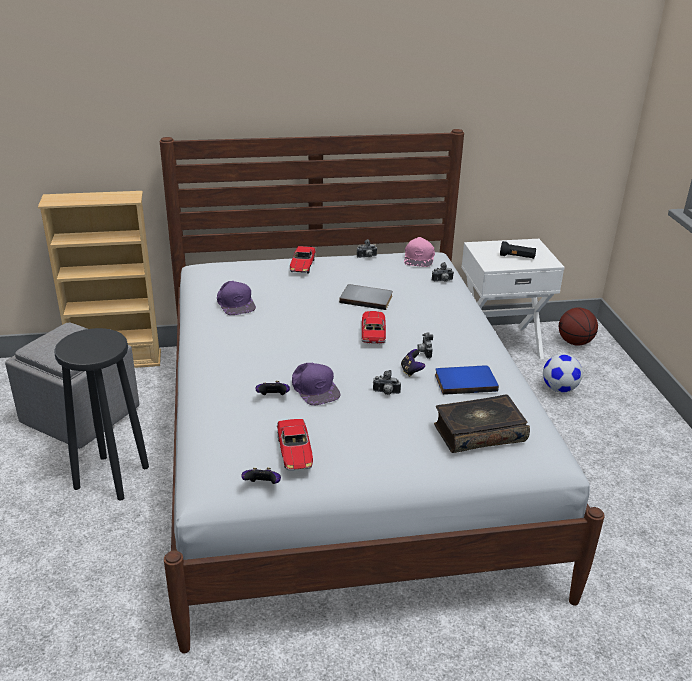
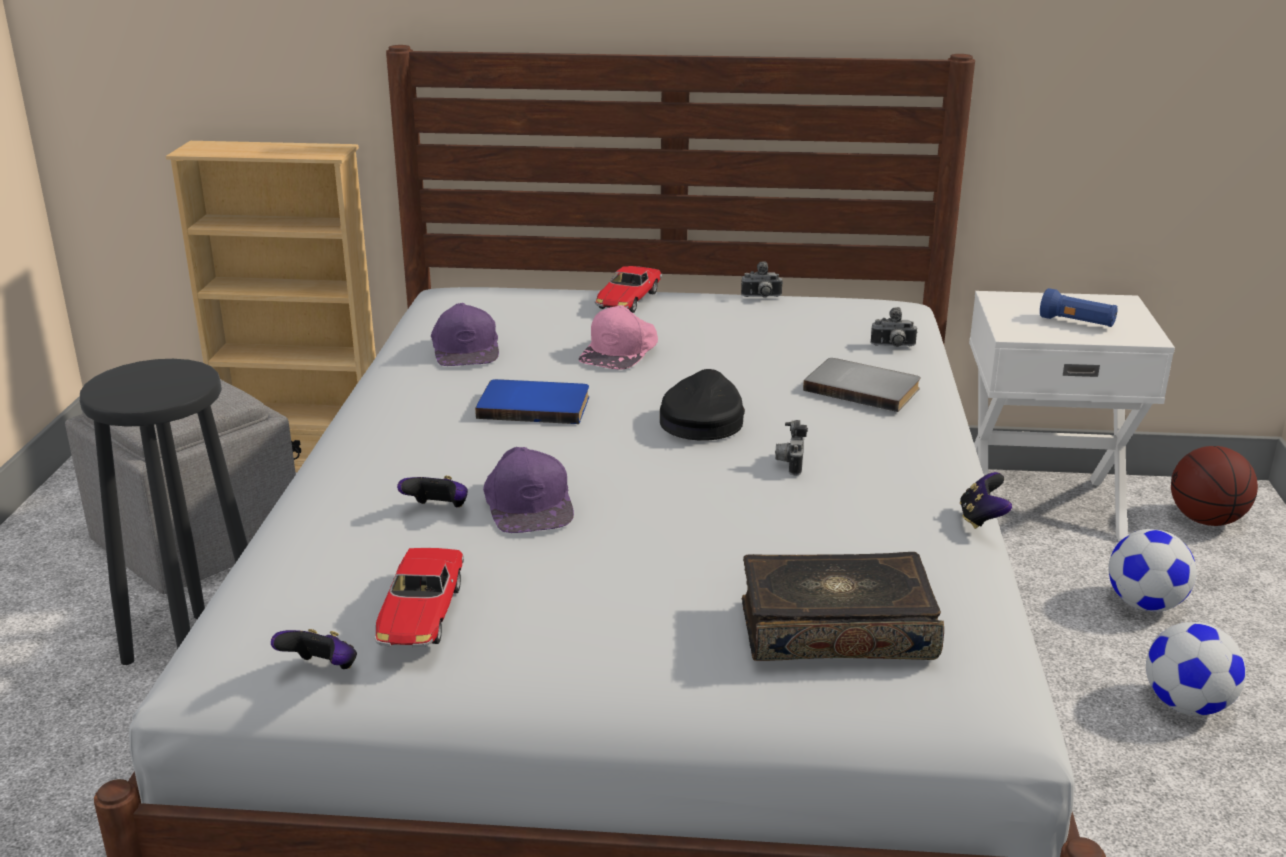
camera: 15 degrees right, 5 degrees down
grey book [339,284,393,310] -> grey book moved to [803,358,921,412]
toy car [362,311,386,344] -> black cap [660,369,745,441]
camera [373,370,401,395] -> none
game controller [401,349,425,377] -> game controller moved to [960,472,1012,529]
pink cap [404,237,435,267] -> pink cap moved to [579,305,658,369]
blue book [435,366,499,395] -> blue book moved to [475,379,589,424]
black flashlight [500,241,536,259] -> blue flashlight [1040,288,1118,327]
none -> football [1146,622,1246,716]

